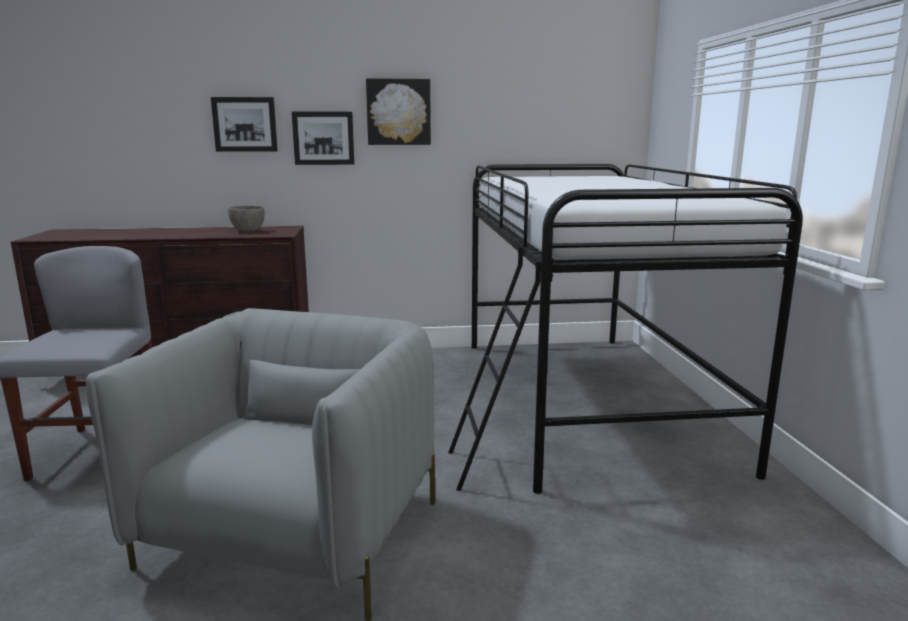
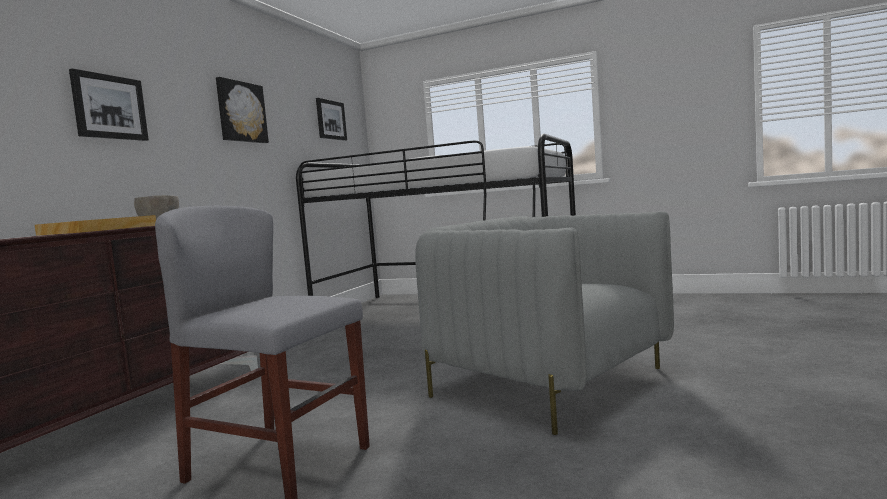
camera: 60 degrees left, 10 degrees down
picture [292,111,355,165] -> picture moved to [316,98,347,141]
none -> beige tray [35,215,156,236]

